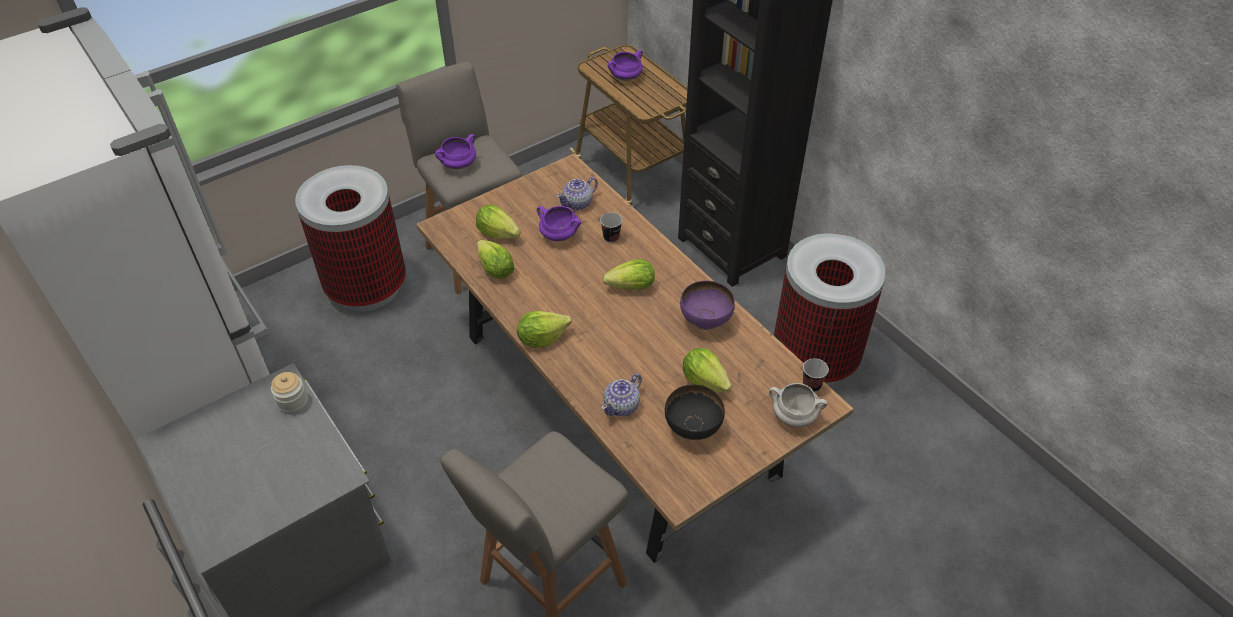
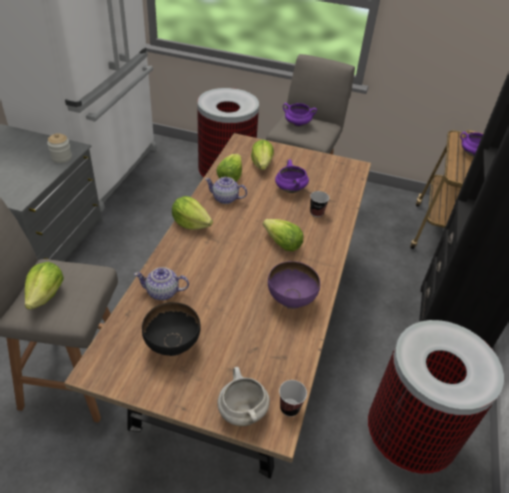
camera: 50 degrees right, 5 degrees down
teapot [556,177,598,210] -> teapot moved to [205,177,247,204]
lettuce [683,348,732,393] -> lettuce moved to [25,262,64,310]

